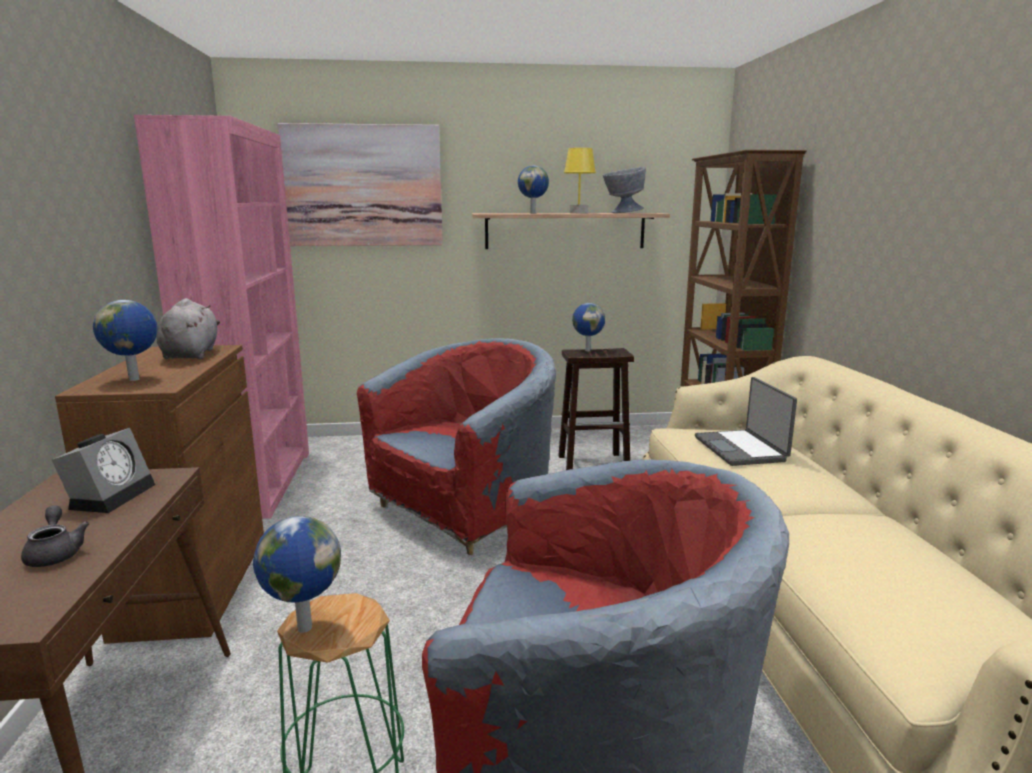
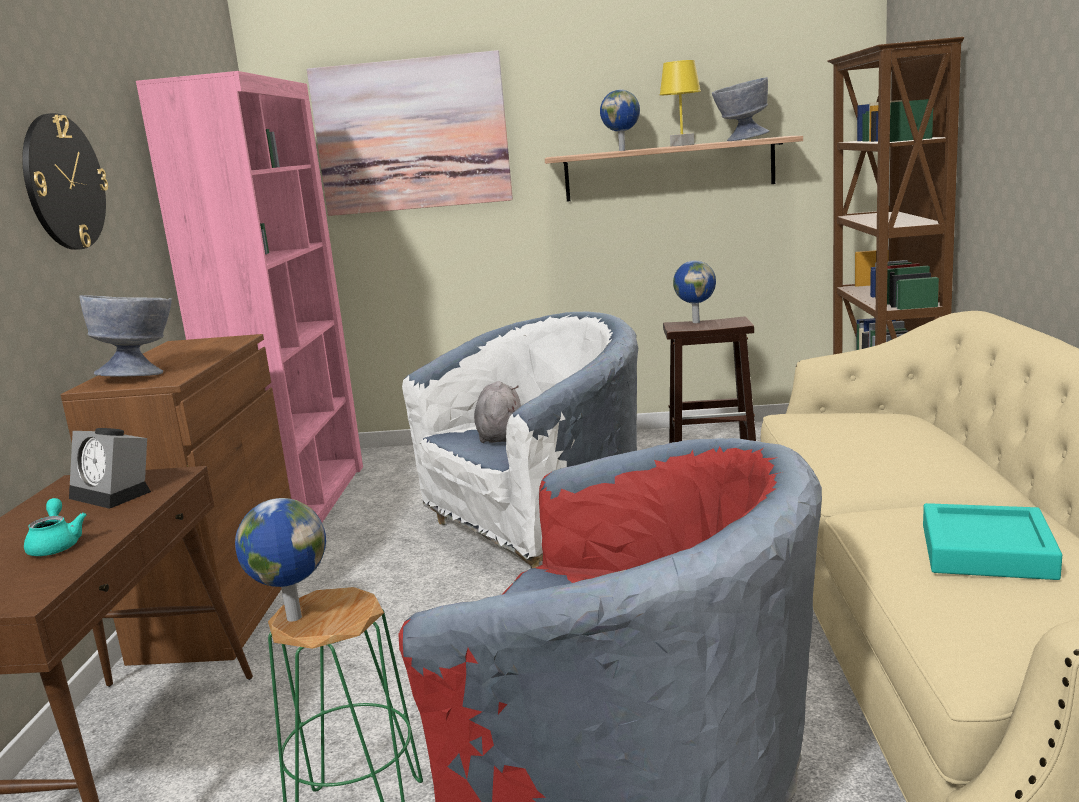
camera: 10 degrees right, 0 degrees up
grey teapot [21,505,89,567] -> turquoise teapot [24,498,87,556]
alarm clock [52,428,155,513] -> alarm clock turned 105 degrees clockwise [69,428,151,509]
globe [93,300,158,381] -> grey bowl [79,295,172,377]
grey plush toy [157,298,220,359] -> grey plush toy moved to [474,381,521,443]
red armchair [357,338,556,555] -> white armchair [402,311,638,568]
laptop [695,377,797,466] -> none
none -> wall clock [22,113,108,250]
none -> turquoise tray [923,503,1062,580]

